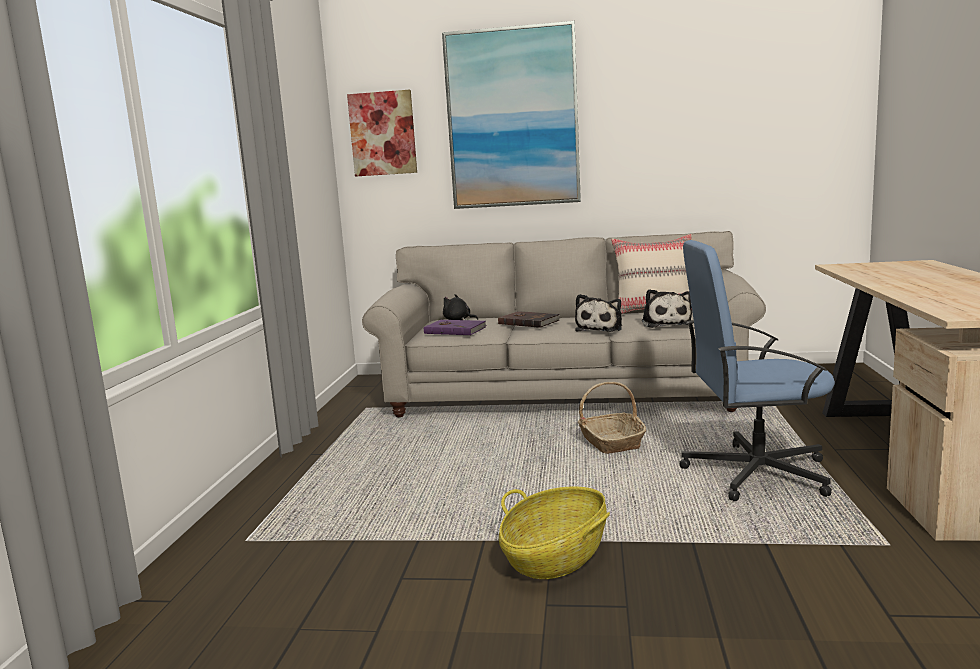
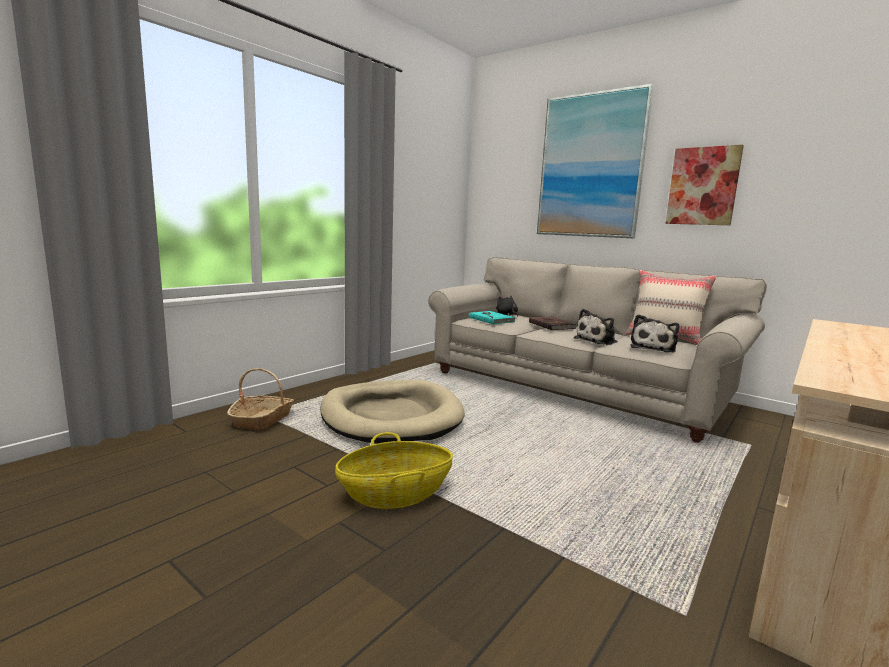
camera: 30 degrees right, 0 degrees up
picture [347,90,417,177] -> picture moved to [666,145,744,225]
purple book [424,320,487,335] -> turquoise book [469,311,515,324]
basket [578,382,646,454] -> basket moved to [227,368,294,431]
blue office chair [679,240,835,501] -> none
none -> beige dog bed [320,380,465,444]

